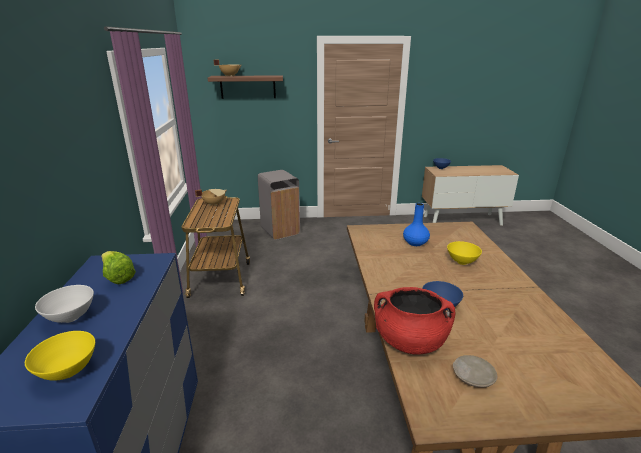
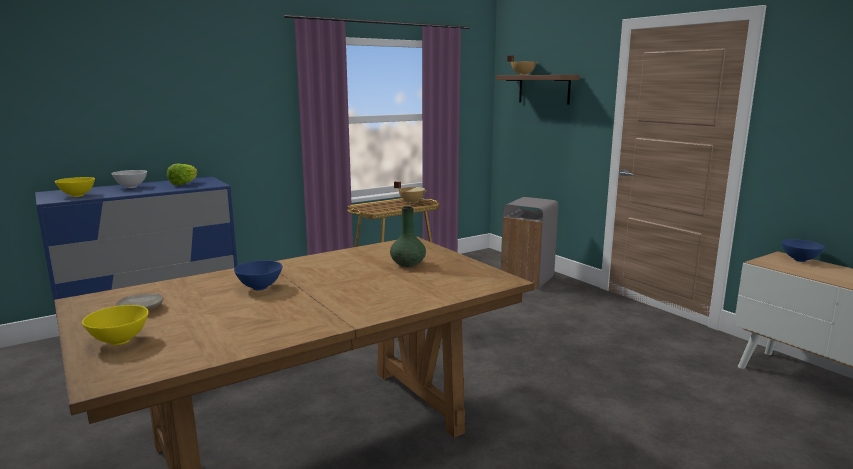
camera: 60 degrees right, 10 degrees down
red cooking pot [374,287,455,354] -> none
blue vase [403,203,430,246] -> green vase [390,206,426,267]
yellow bowl [447,241,482,265] -> yellow bowl moved to [82,305,149,345]

